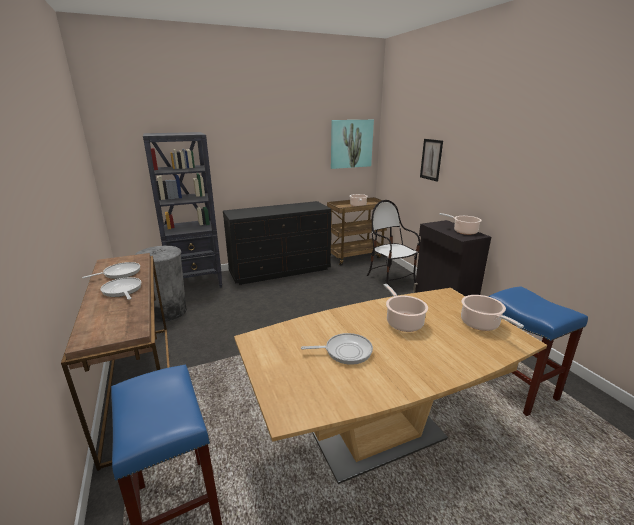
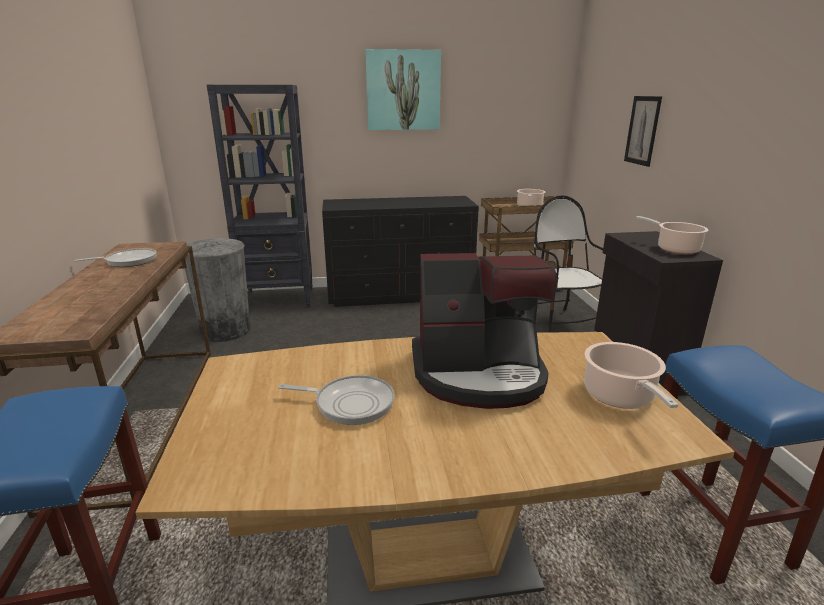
camera: 15 degrees right, 0 degrees up
frying pan [101,277,141,300] -> none
picture [331,120,374,169] -> picture moved to [365,49,441,130]
cooking pot [384,284,428,332] -> coffee machine [412,253,557,409]

